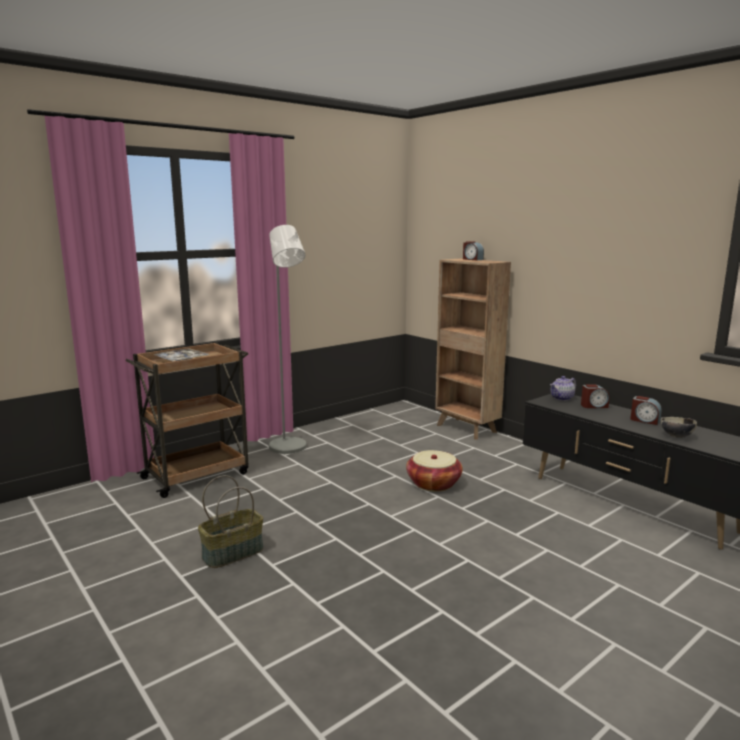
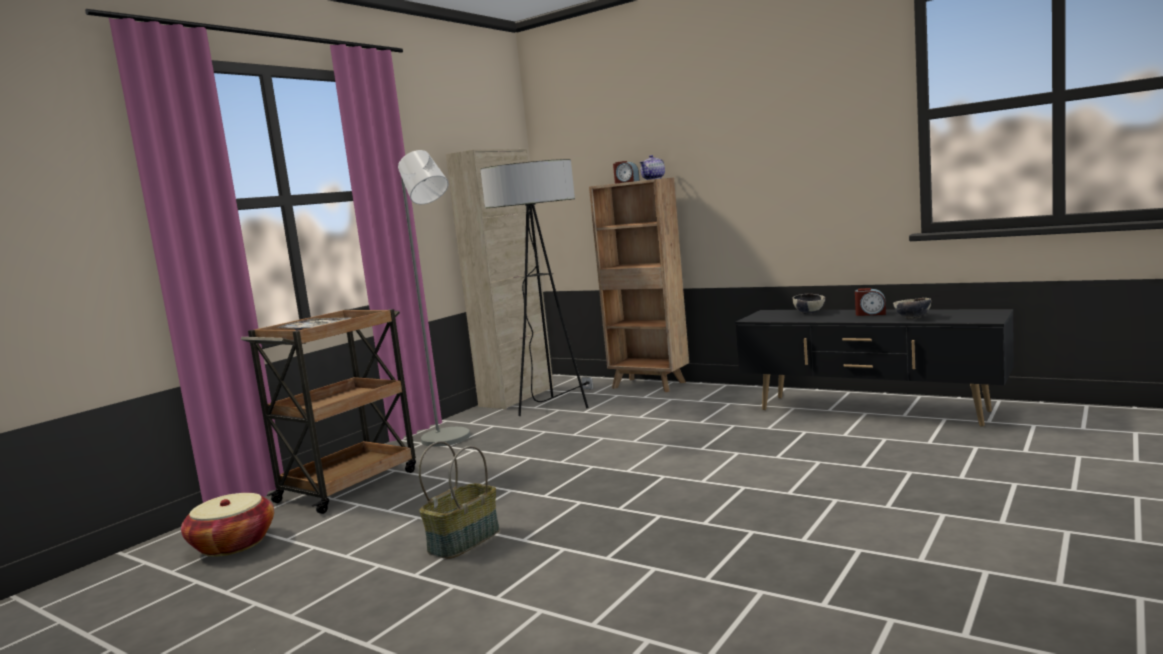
camera: 15 degrees left, 5 degrees down
basket [406,450,463,491] -> basket moved to [181,493,274,557]
teapot [550,376,576,401] -> teapot moved to [640,155,665,180]
alarm clock [581,384,609,408] -> bowl [793,294,826,314]
none -> beige cabinet [446,149,554,409]
none -> floor lamp [480,159,593,416]

